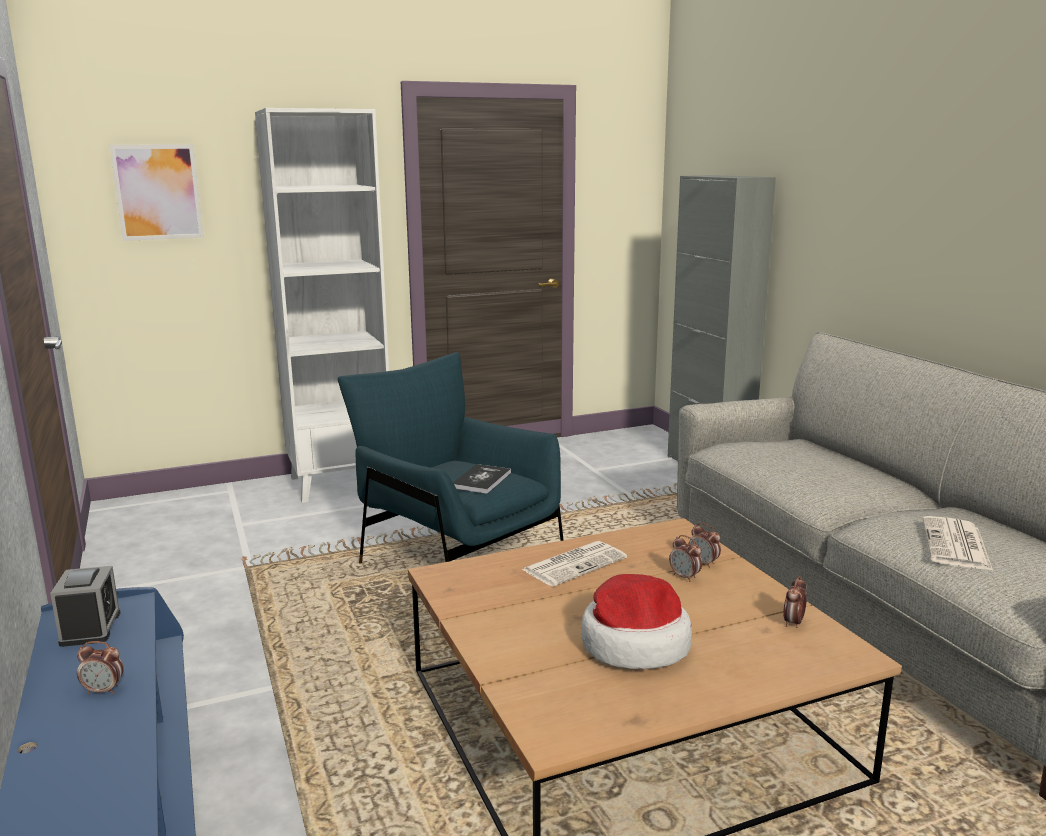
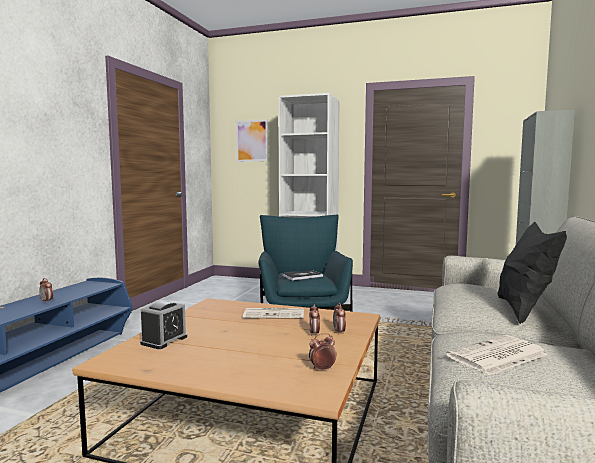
camera: 40 degrees right, 10 degrees down
alarm clock [50,566,121,647] -> alarm clock moved to [140,301,187,349]
hat [581,574,692,669] -> none
none -> black pillow [497,222,567,324]

